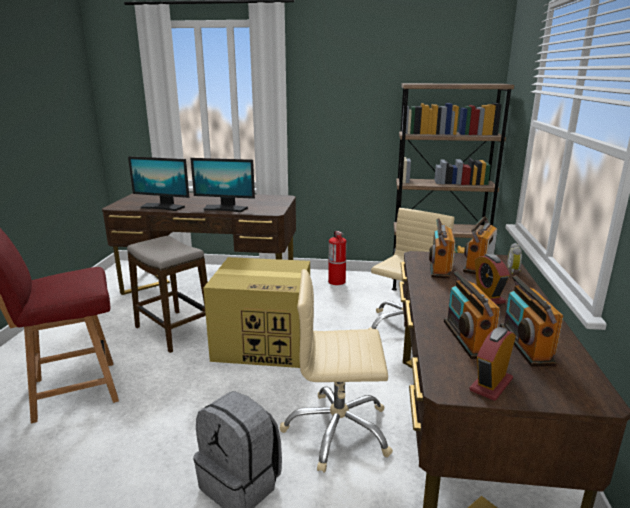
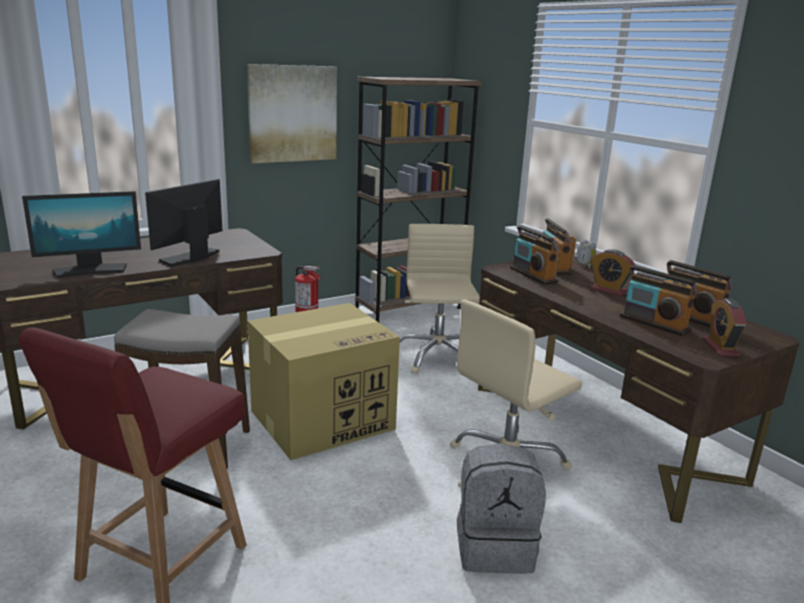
camera: 40 degrees left, 0 degrees up
monitor [191,158,255,212] -> monitor turned 150 degrees clockwise [145,179,222,267]
none -> picture [247,64,337,163]

